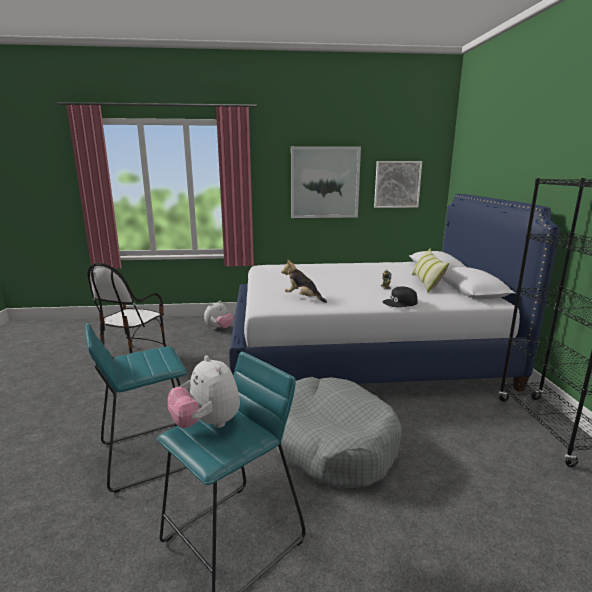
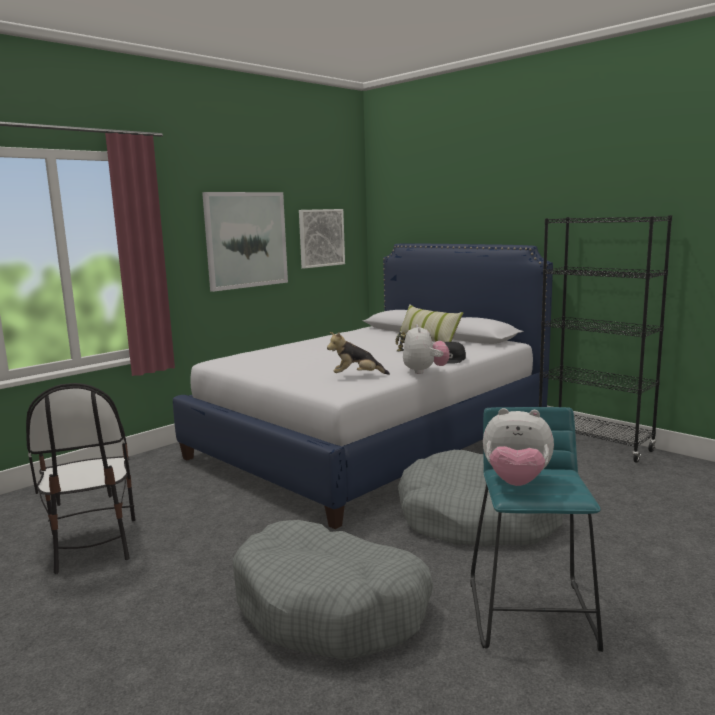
camera: 40 degrees left, 5 degrees down
turquoise stool [85,323,187,493] -> grey dog bed [232,520,433,660]
plush toy [204,301,233,329] -> plush toy moved to [403,324,450,374]

